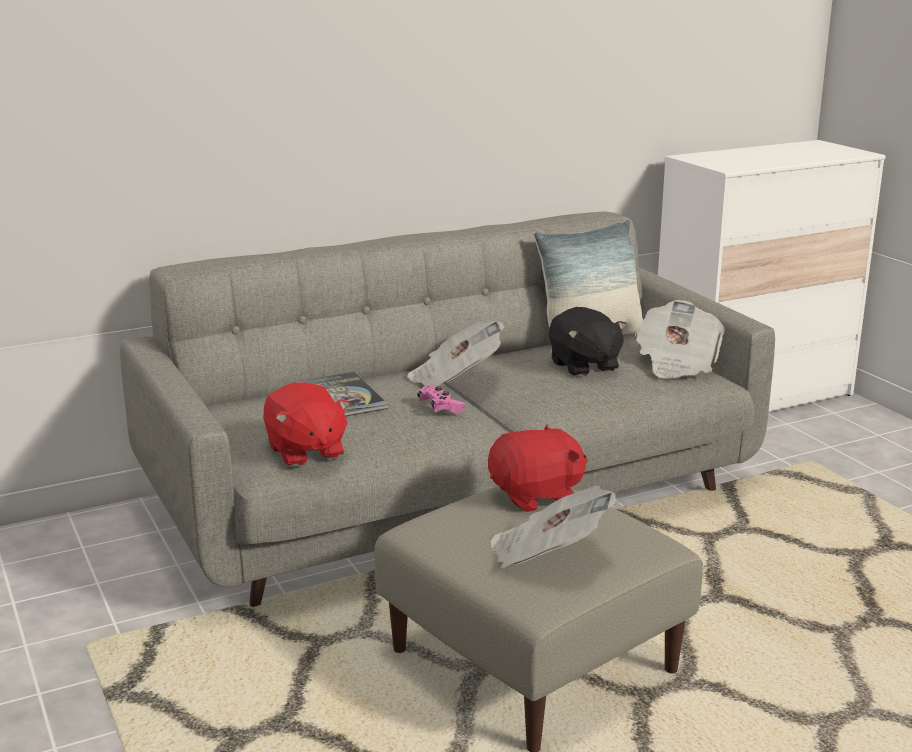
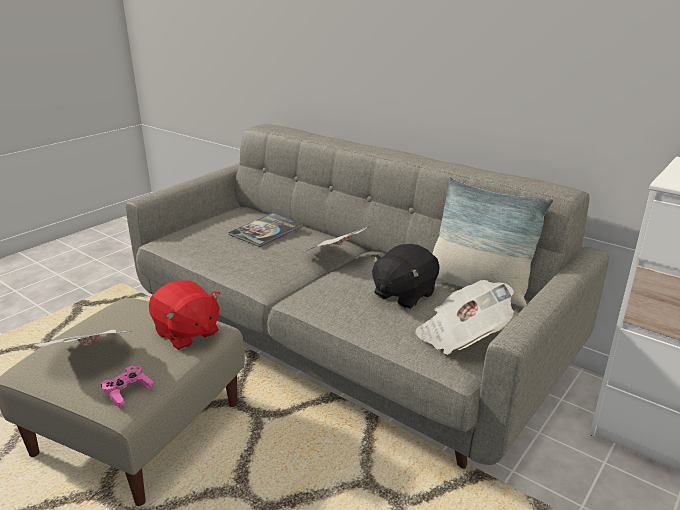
camera: 65 degrees right, 5 degrees up
red plush toy [263,382,350,467] -> none
pink game controller [417,386,465,413] -> pink game controller moved to [101,366,154,408]

